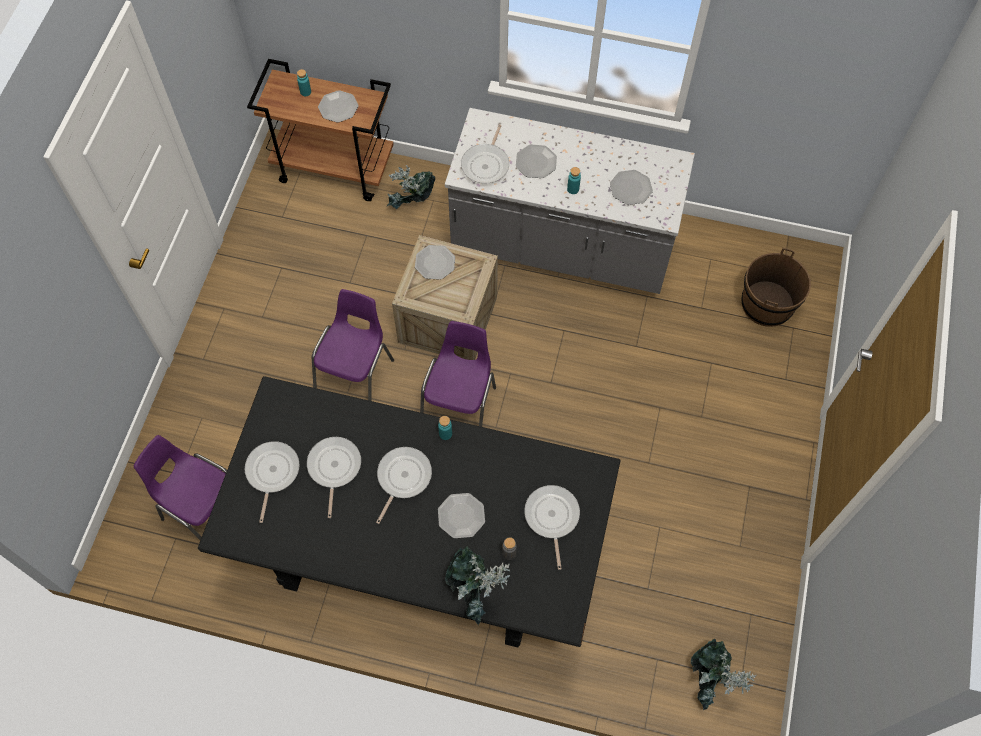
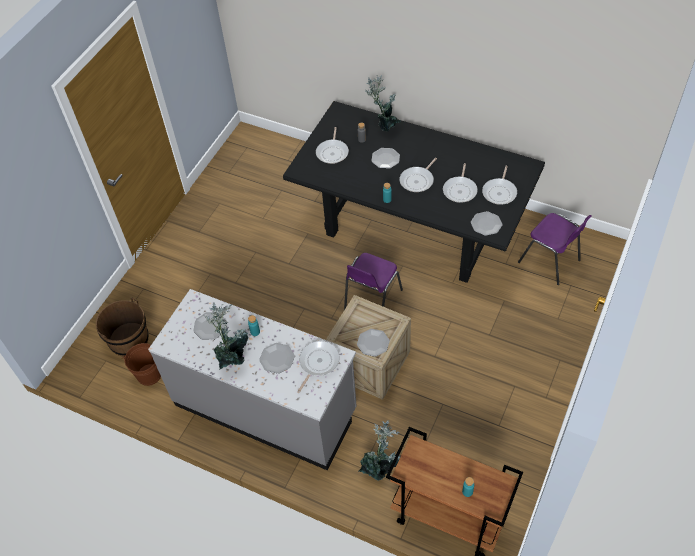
camera: 165 degrees left, 10 degrees down
purple chair [312,289,394,401] -> none
plate [318,90,358,123] -> plate moved to [471,211,502,236]
potted plant [691,639,757,710] -> potted plant moved to [204,302,248,371]
none -> brown bucket [122,343,161,386]

